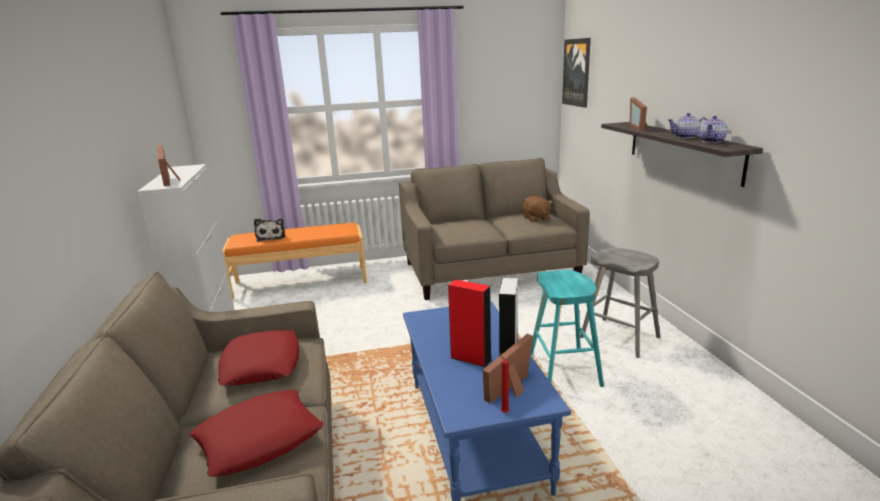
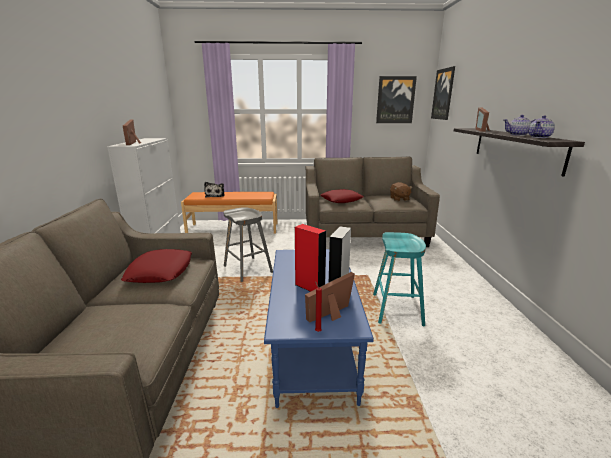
camera: 10 degrees right, 0 degrees up
red pillow [189,390,323,477] -> red pillow moved to [320,189,364,203]
grey stool [580,248,660,358] -> grey stool moved to [223,207,273,282]
none -> picture [376,76,417,123]

